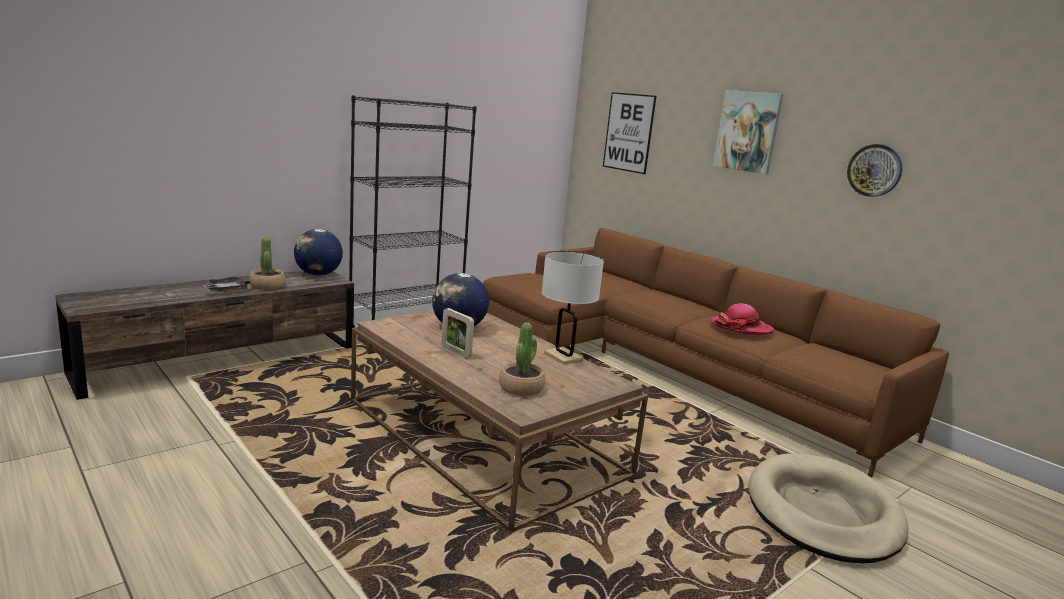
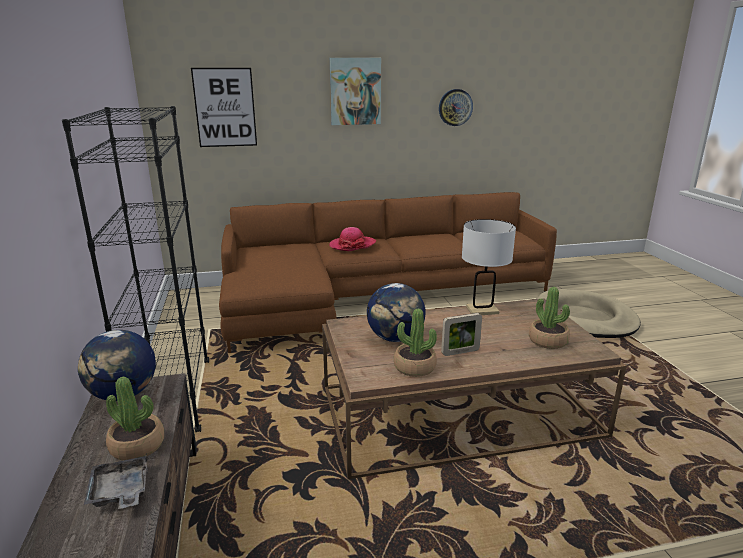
camera: 60 degrees left, 5 degrees up
hat [710,303,774,335] -> hat moved to [329,227,376,251]
none -> potted plant [394,309,437,377]

